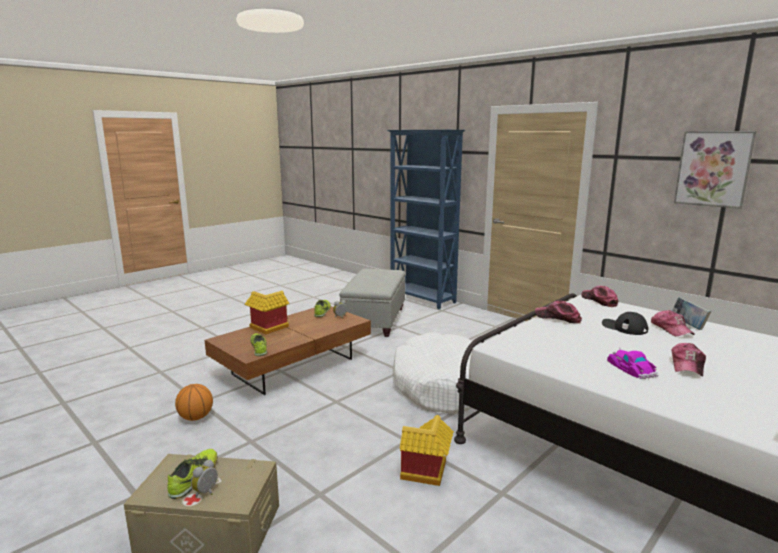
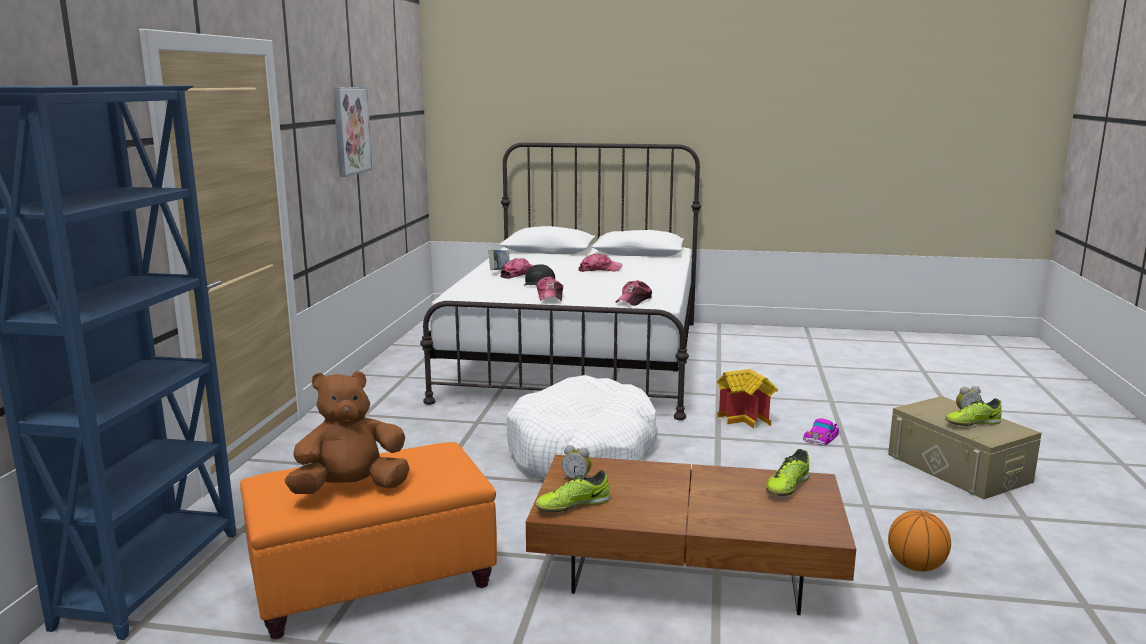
camera: 125 degrees left, 0 degrees up
toy house [244,291,290,335] -> none
grey ottoman [339,269,406,337] -> orange ottoman [240,442,497,639]
cap [581,286,618,307] -> cap moved to [616,280,652,306]
toy car [607,347,658,379] -> toy car moved to [803,418,839,446]
none -> brown plush toy [285,371,410,494]

